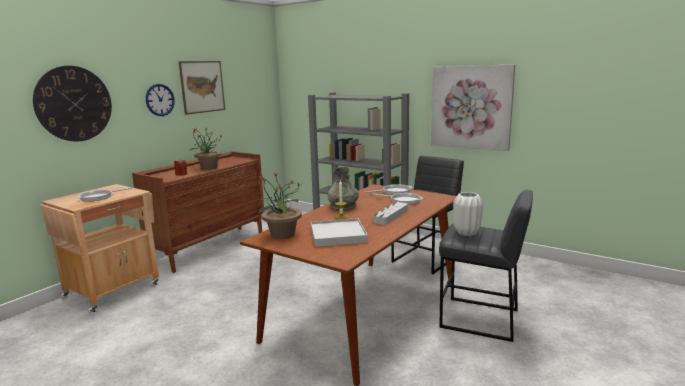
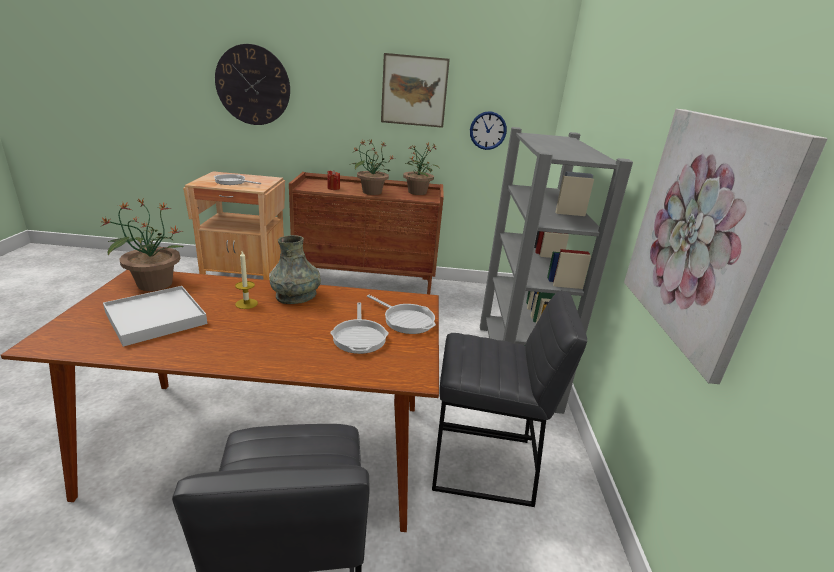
camera: 55 degrees right, 10 degrees up
wall clock [146,84,175,116] -> wall clock moved to [470,111,507,150]
grey tray [373,202,408,225] -> none
white vase [453,192,483,236] -> none
none -> potted plant [403,143,438,195]

